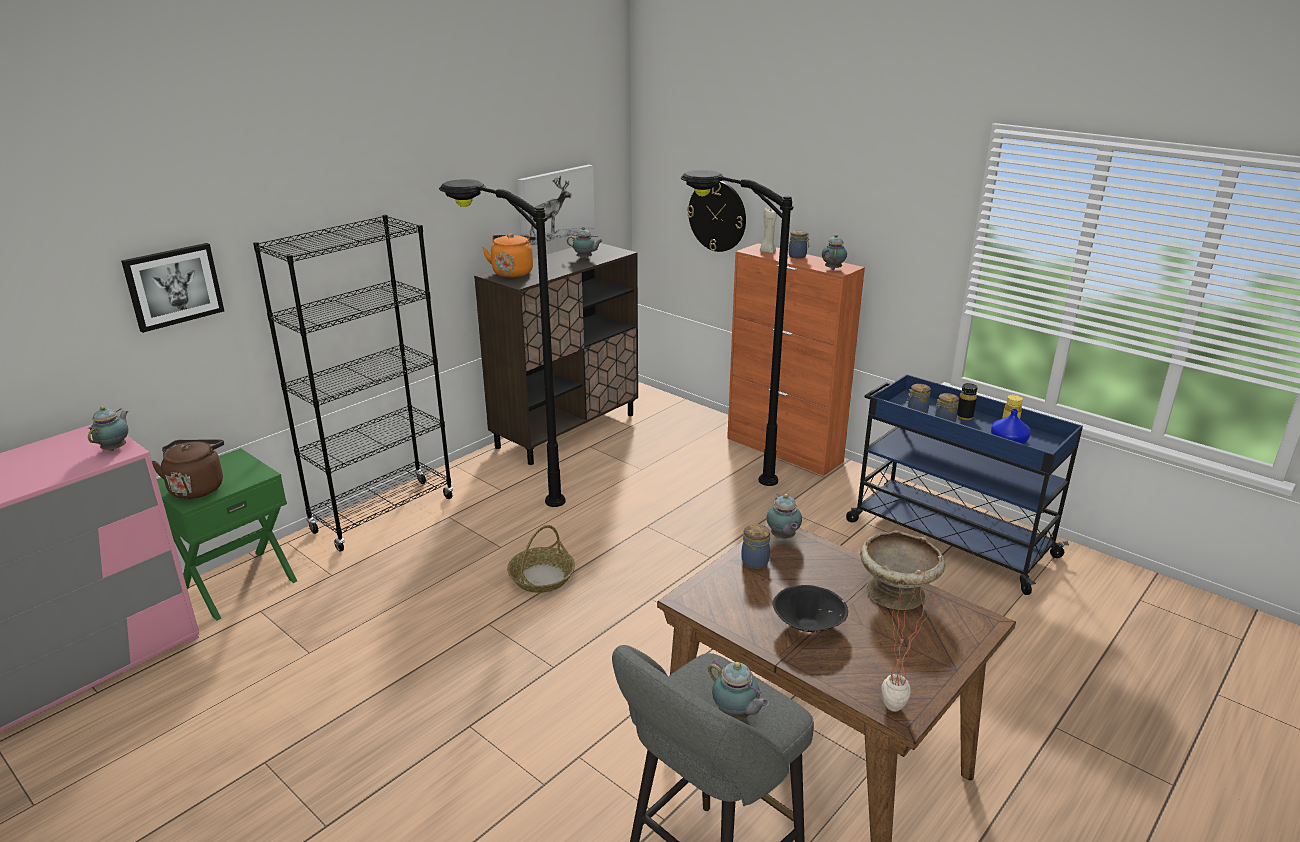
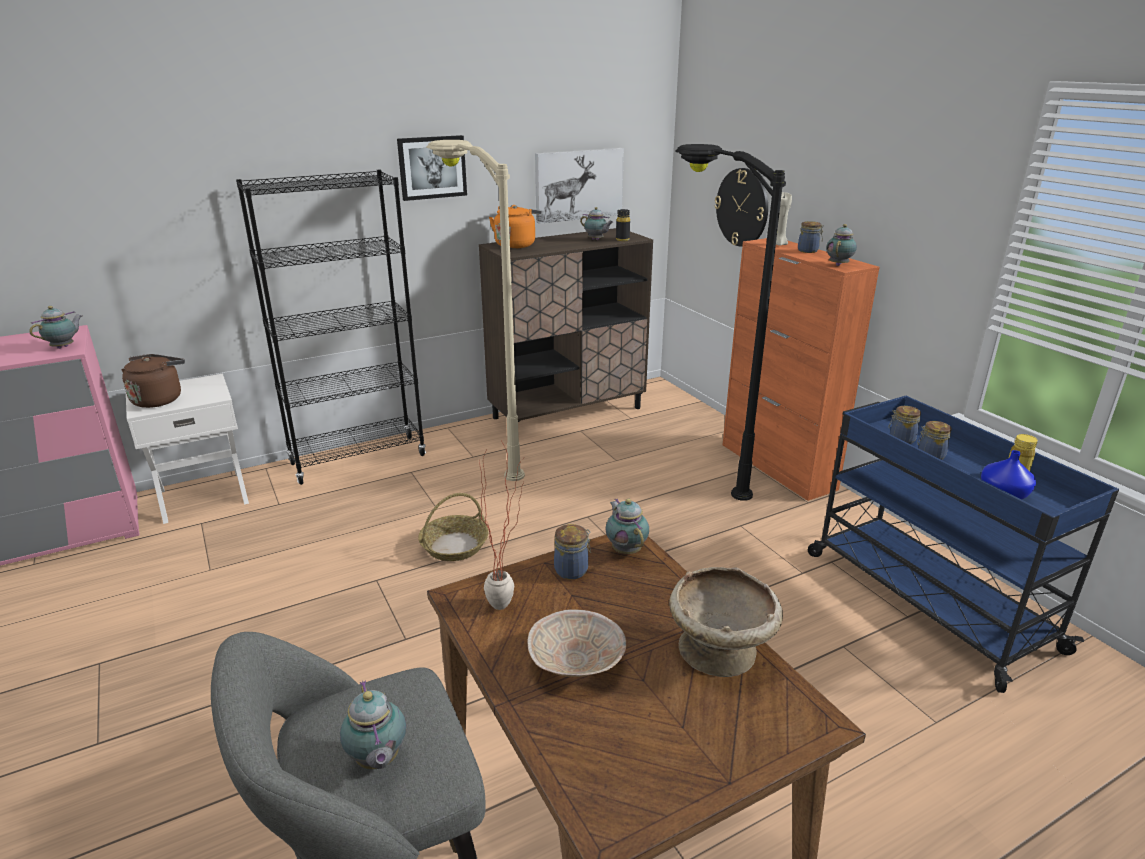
camera: 20 degrees right, 0 degrees up
picture [121,243,224,333] -> picture moved to [397,135,467,201]
green nightstand [157,448,297,621] -> white nightstand [126,373,249,524]
black floor lamp [439,179,566,507] -> beige floor lamp [426,140,525,481]
teapot [767,494,802,539] -> teapot turned 150 degrees clockwise [606,498,649,554]
black bowl [772,585,848,632] -> beige bowl [527,609,626,677]
potted plant [881,559,940,712] -> potted plant moved to [479,442,524,610]
black bottle [957,383,978,420] -> black bottle moved to [616,209,630,241]

